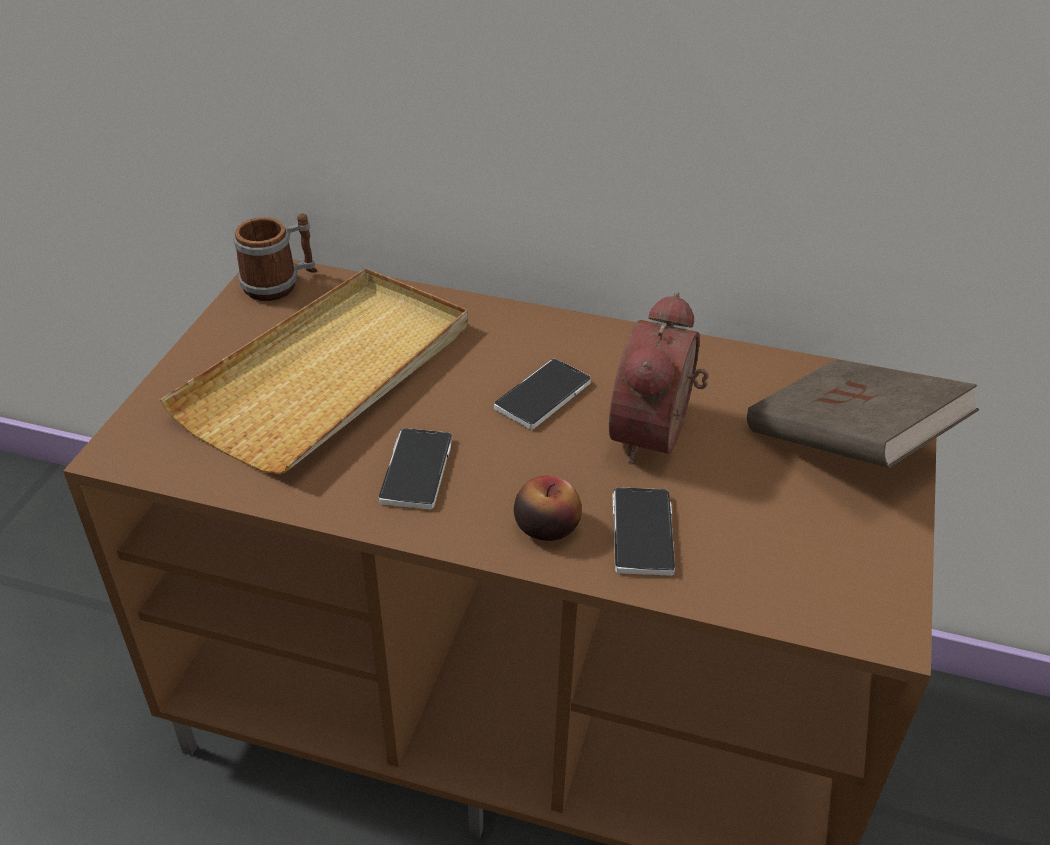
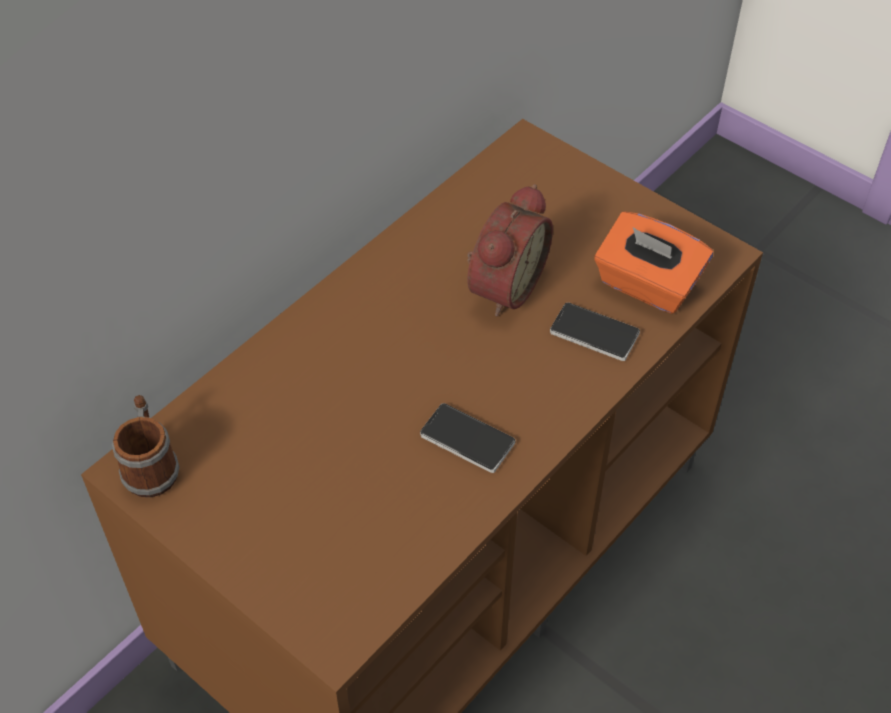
camera: 65 degrees left, 10 degrees up
beige tray [160,268,468,474] -> none
phone [494,359,591,430] -> none
apple [514,476,582,541] -> none
alarm clock [609,292,709,463] -> alarm clock turned 105 degrees counterclockwise [467,184,553,316]
brown book [747,359,979,468] -> none
none -> orange tissue box [594,211,713,314]

